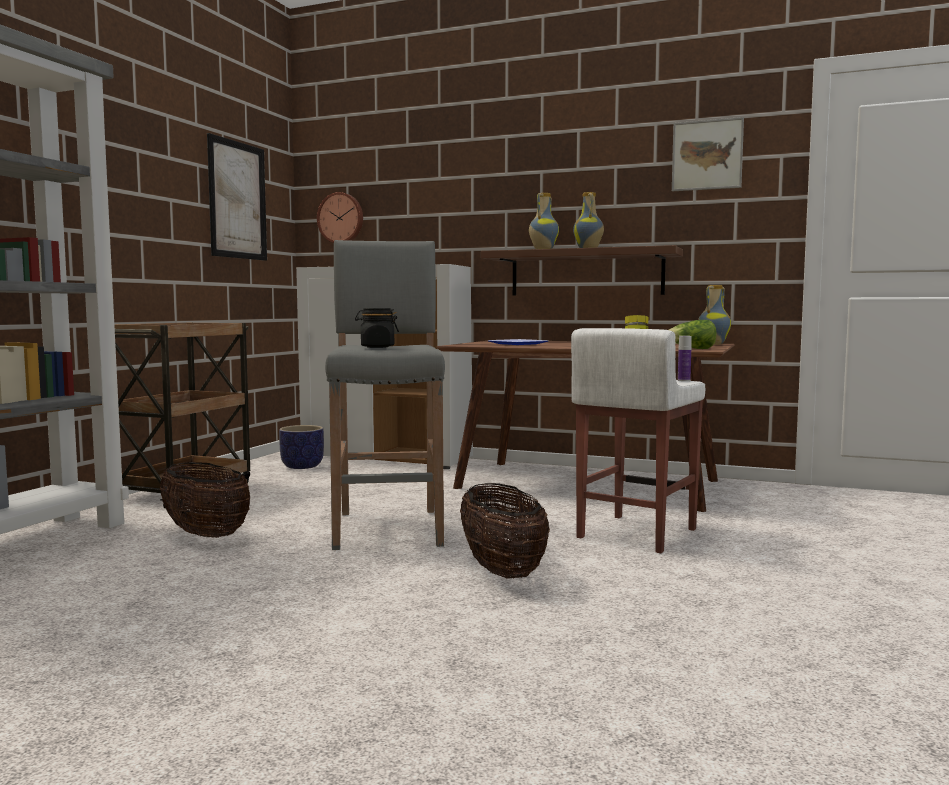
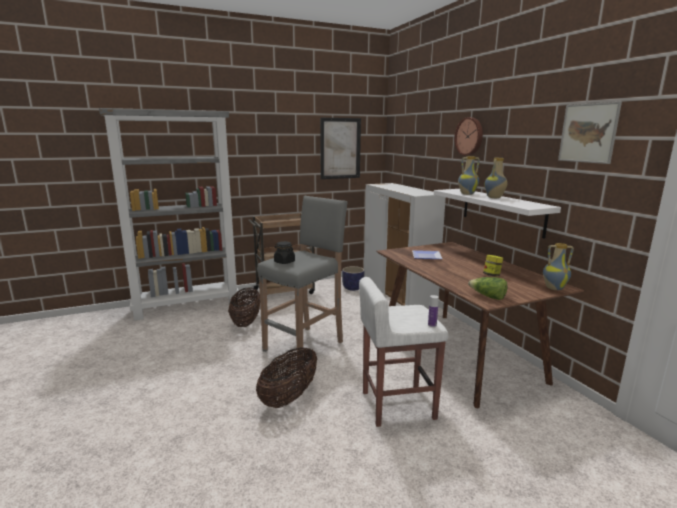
camera: 45 degrees right, 10 degrees up
wall clock [317,192,363,243] -> wall clock moved to [454,117,483,156]
brown shelf [481,245,683,296] -> white shelf [434,189,561,239]

